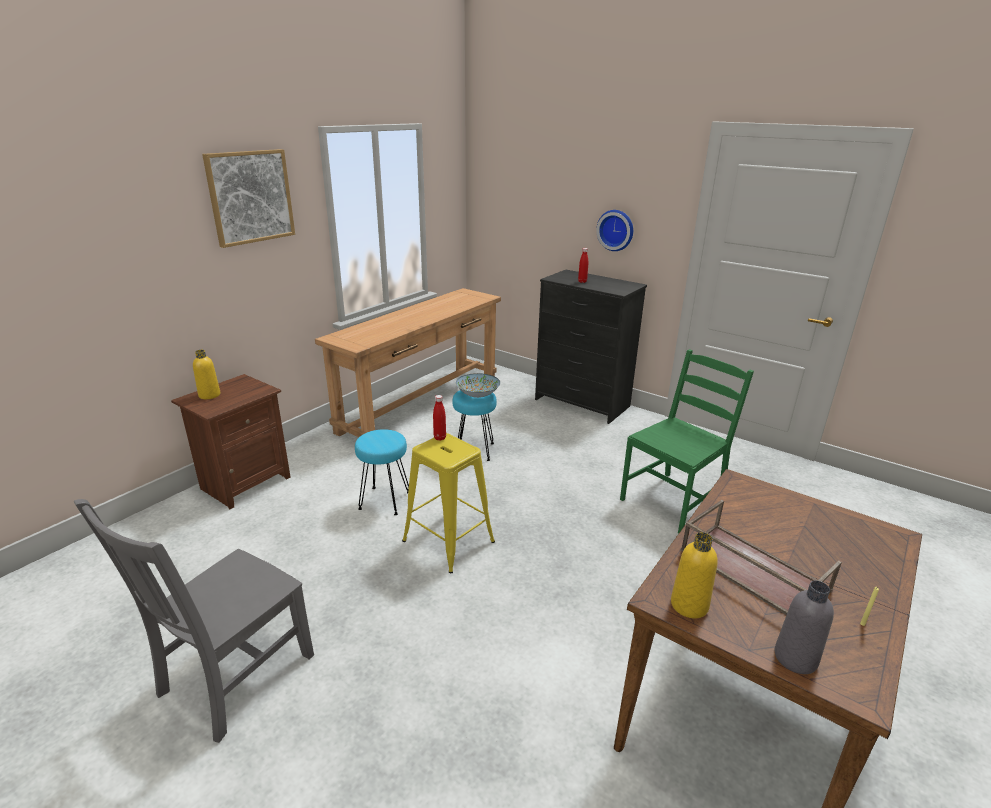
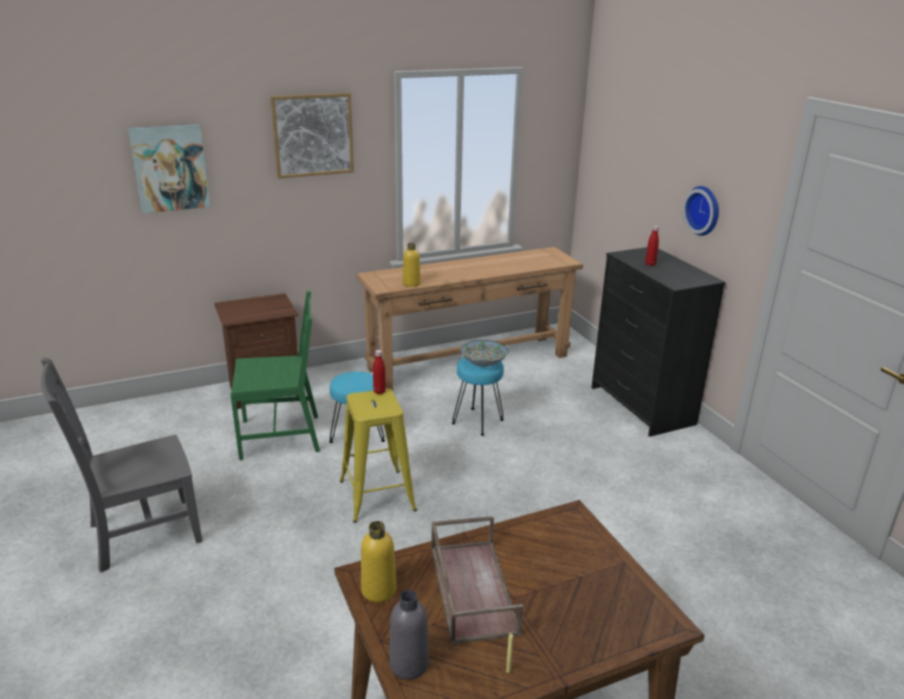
camera: 30 degrees right, 0 degrees up
yellow bottle [193,350,220,399] -> yellow bottle moved to [403,243,421,287]
green chair [620,349,754,534] -> green chair moved to [231,291,320,460]
none -> picture [128,124,211,213]

